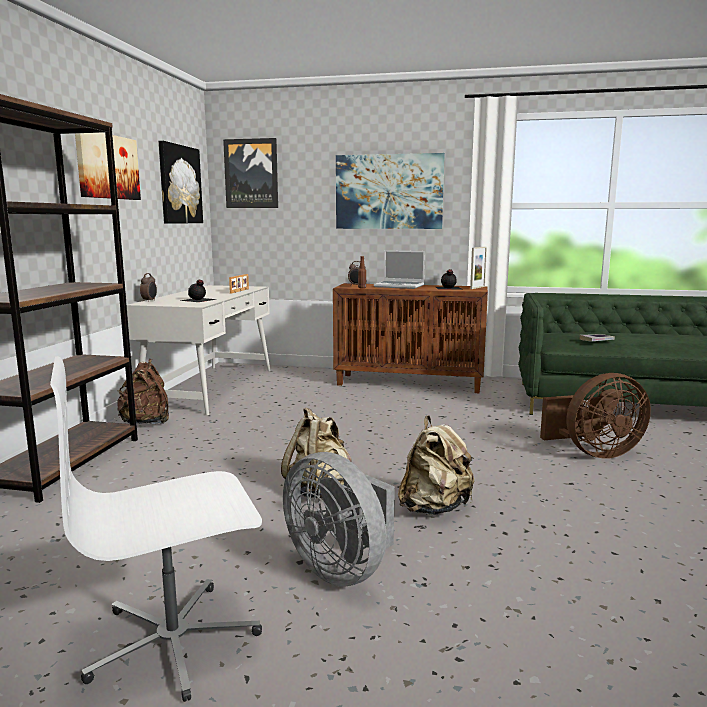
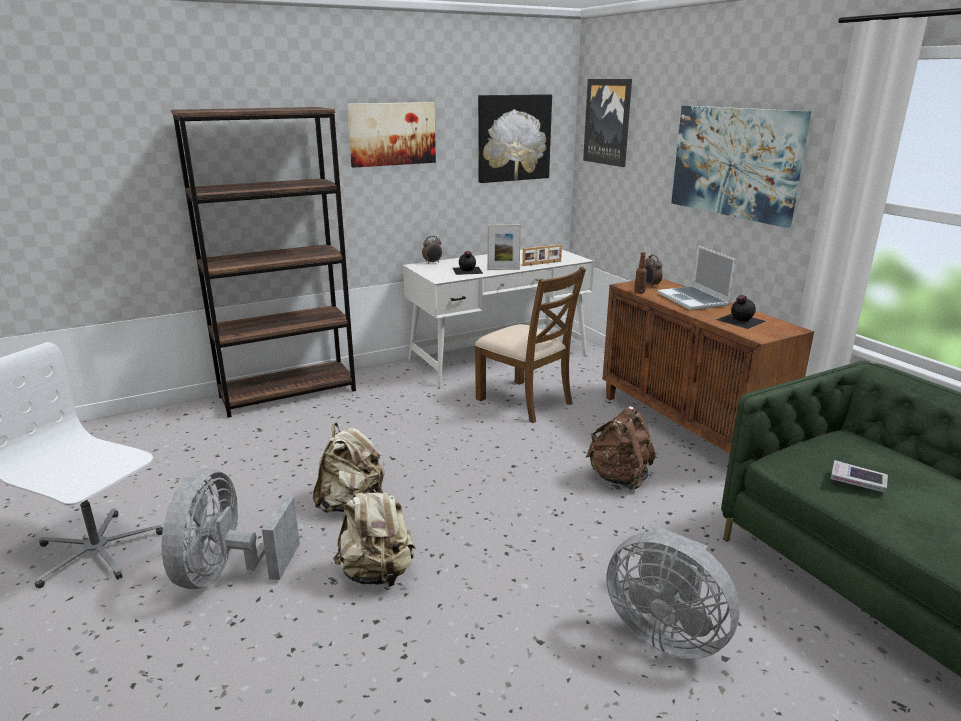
camera: 50 degrees right, 10 degrees up
brown backpack [117,359,169,424] -> brown backpack moved to [586,406,656,491]
picture frame [470,247,487,289] -> picture frame moved to [487,225,521,270]
brown fan [540,373,651,459] -> grey fan [606,524,740,659]
none -> brown chair [475,267,586,423]

